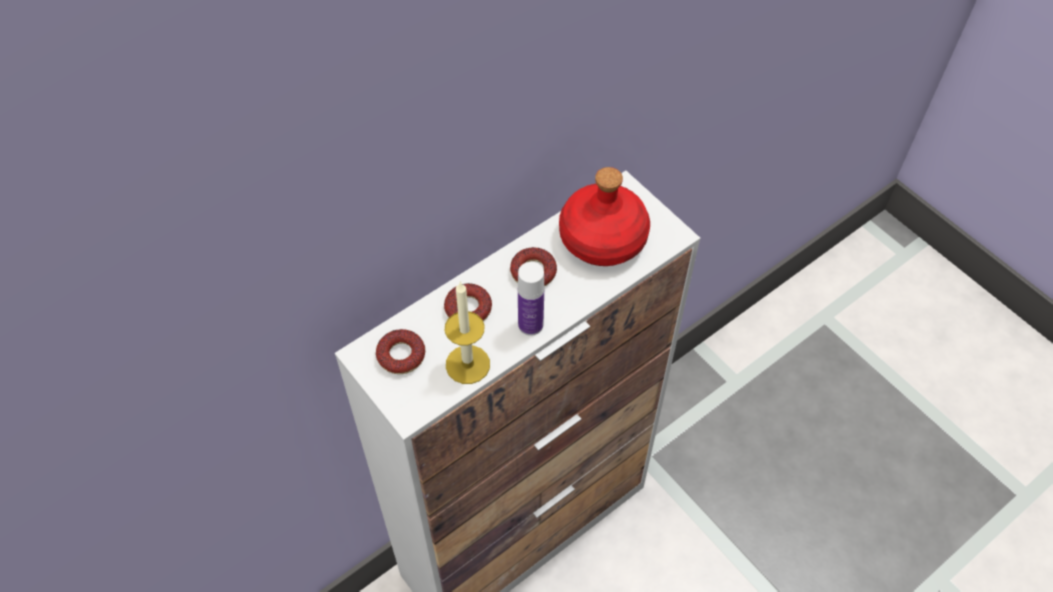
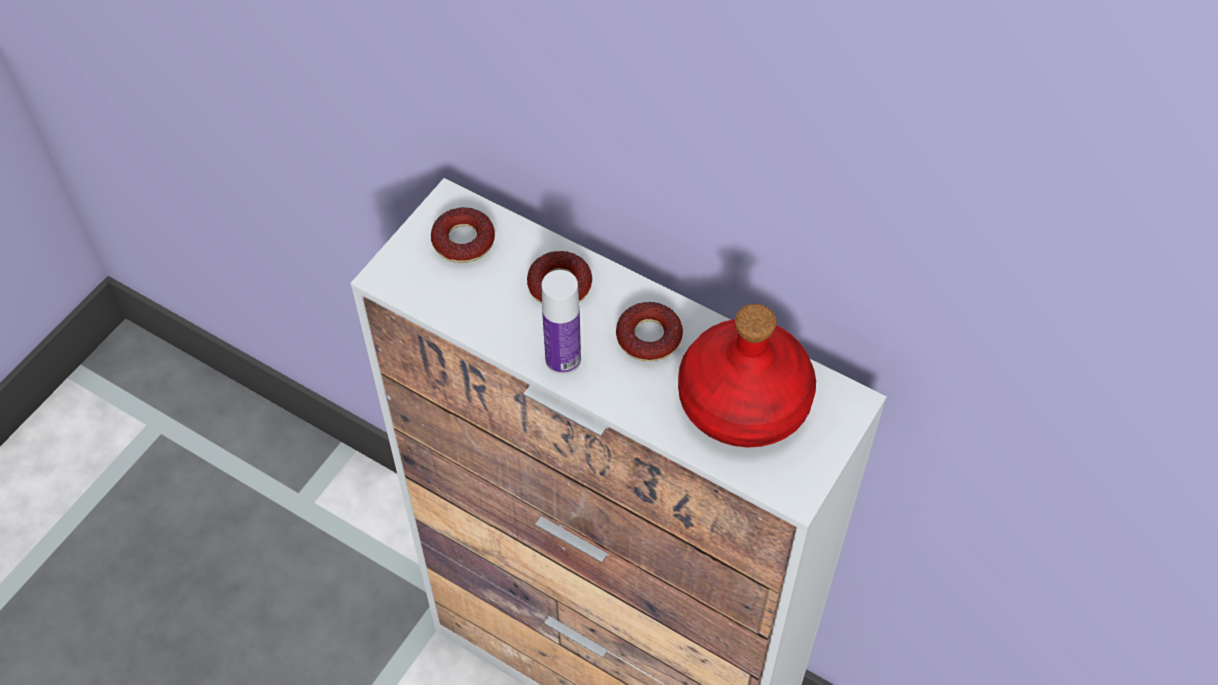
camera: 70 degrees right, 0 degrees up
candle [445,281,490,384] -> none

